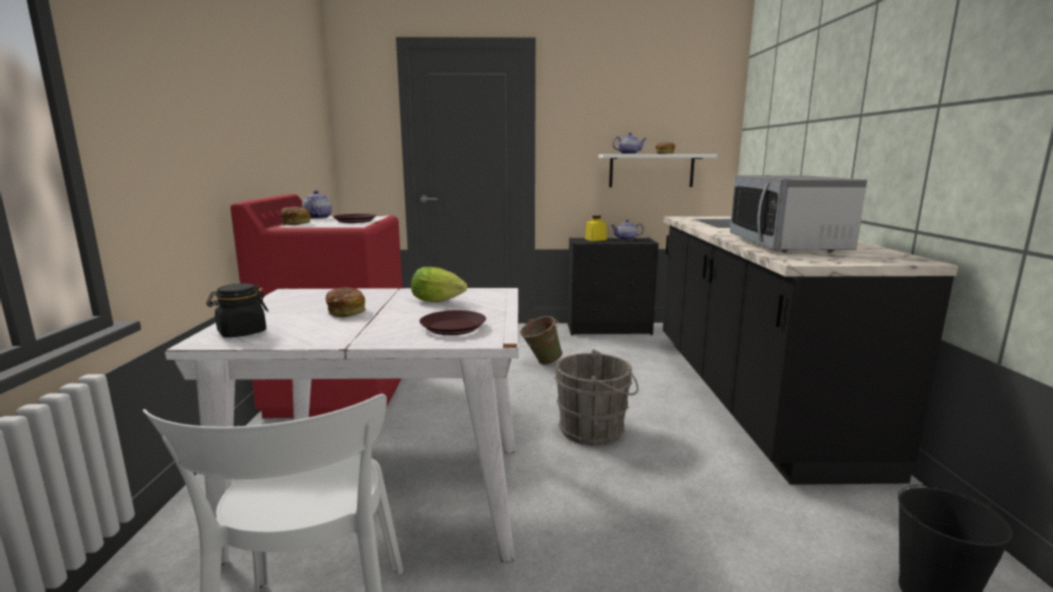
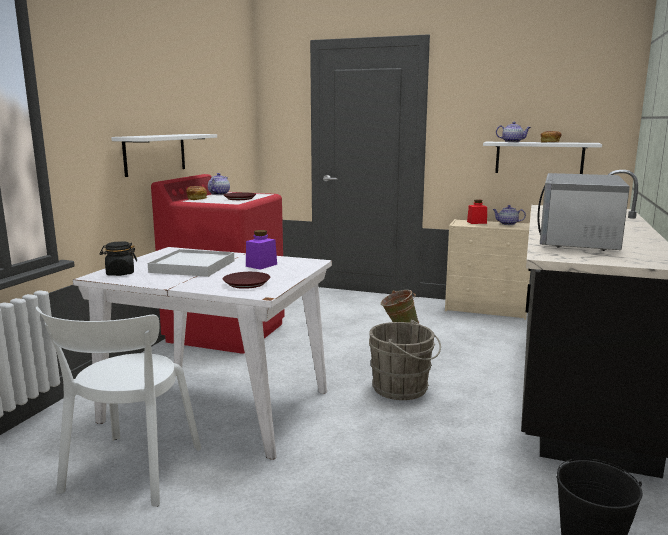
camera: 20 degrees right, 0 degrees up
bread [326,287,366,317] -> white tray [148,249,234,277]
lettuce [411,267,467,302] -> purple jar [246,230,277,270]
black dresser [568,237,659,336] -> beige dresser [445,219,530,320]
yellow jar [585,215,607,241] -> red jar [467,200,487,224]
none -> white shelf [111,134,217,177]

